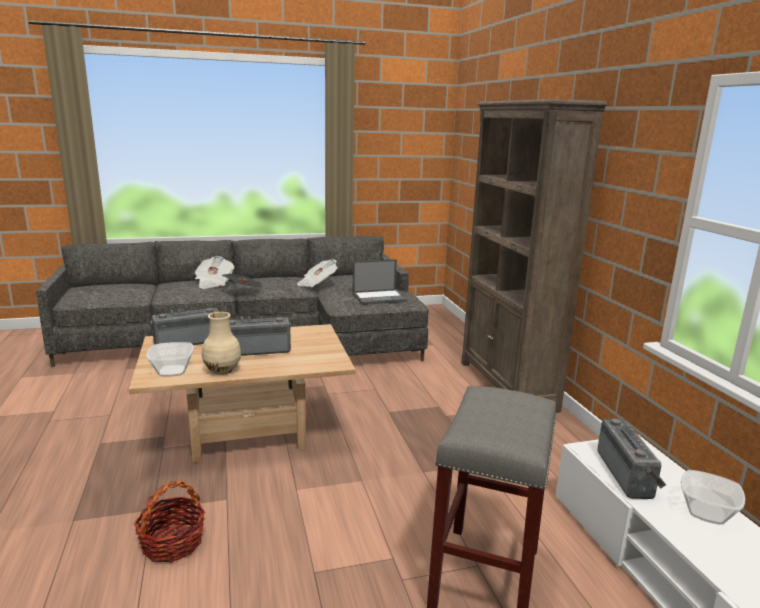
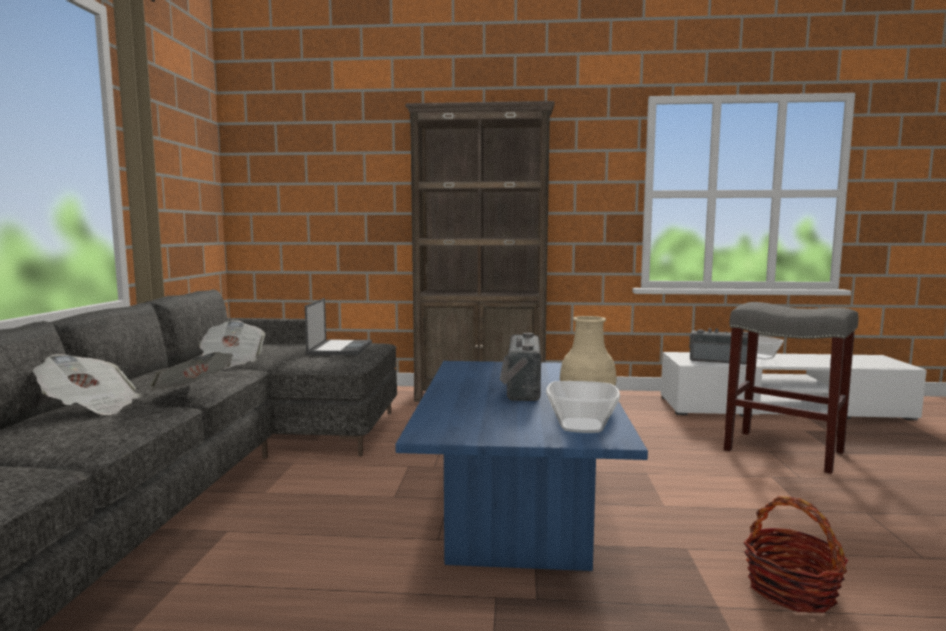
camera: 70 degrees left, 10 degrees down
beige coffee table [129,324,356,463] -> blue coffee table [395,361,648,571]
radio [151,308,219,345] -> none

